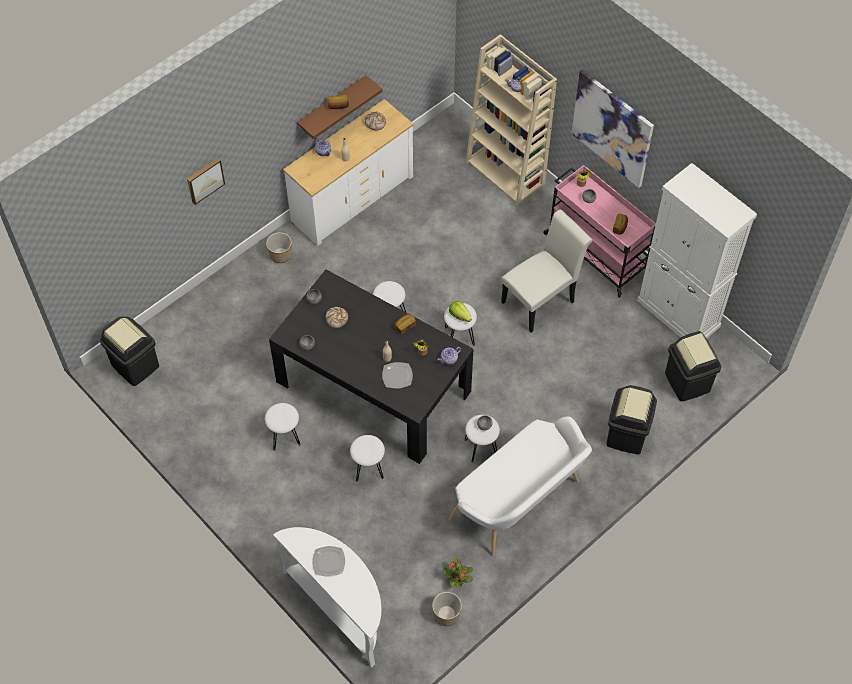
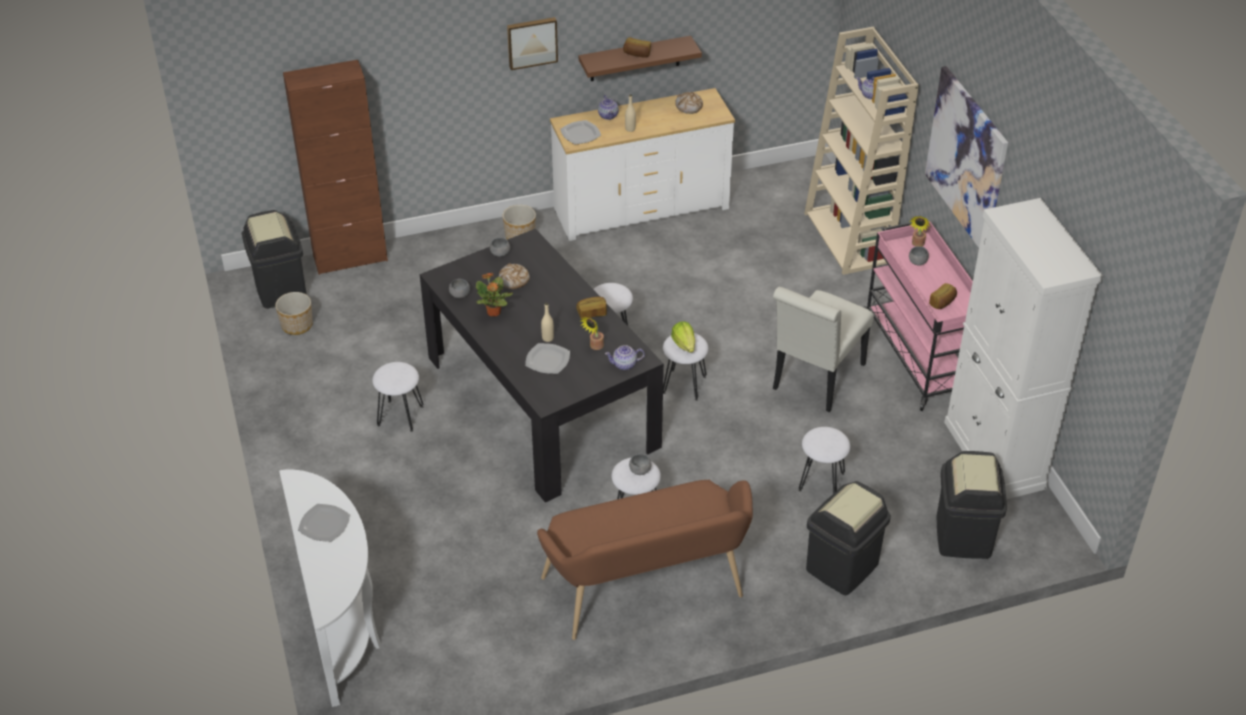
camera: 25 degrees right, 15 degrees down
picture [187,158,225,205] -> picture moved to [507,17,558,70]
white stool [350,435,385,482] -> white stool moved to [798,427,850,494]
planter [432,592,462,626] -> planter moved to [275,292,313,335]
potted plant [443,558,473,588] -> potted plant moved to [476,273,513,316]
white bench [448,416,592,556] -> brown bench [537,480,753,640]
white chair [501,210,593,332] -> white chair turned 135 degrees clockwise [773,287,874,412]
none -> brown cabinet [283,60,388,275]
none -> plate [560,120,601,145]

